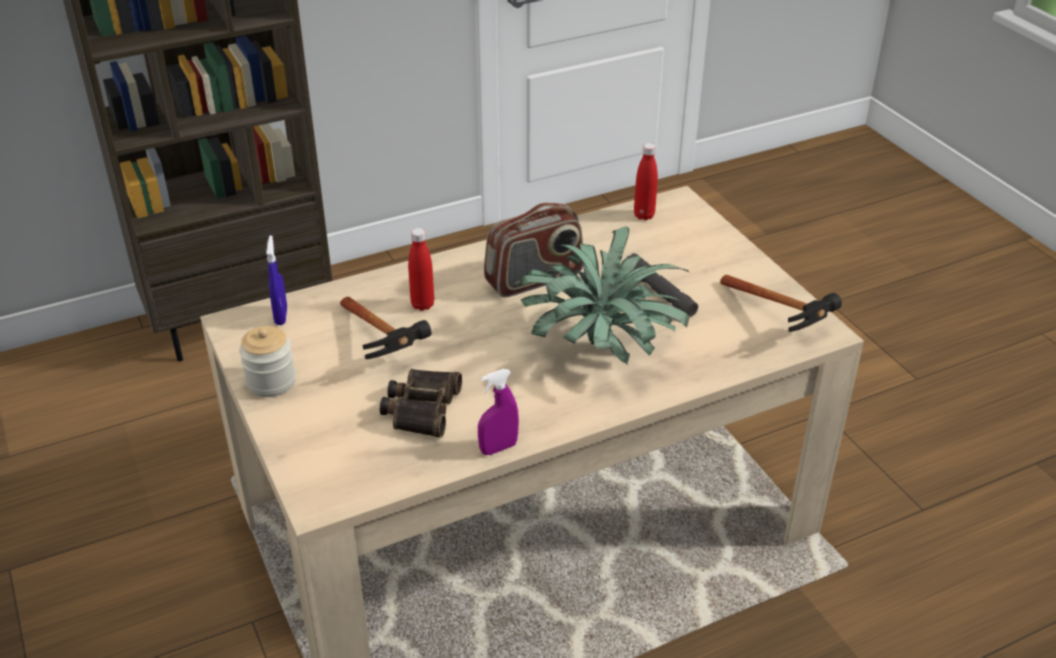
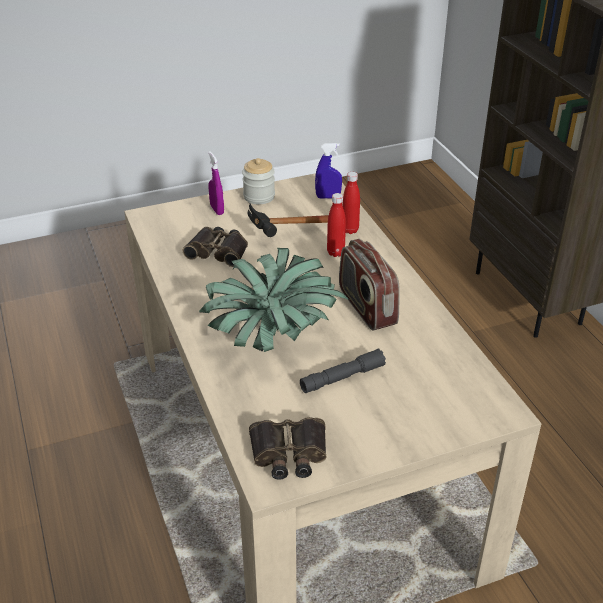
camera: 95 degrees right, 0 degrees up
purple spray bottle [478,369,519,455] -> purple spray bottle moved to [209,151,224,215]
red bottle [634,143,658,220] -> red bottle moved to [342,172,360,234]
hammer [720,275,842,332] -> binoculars [249,417,326,480]

